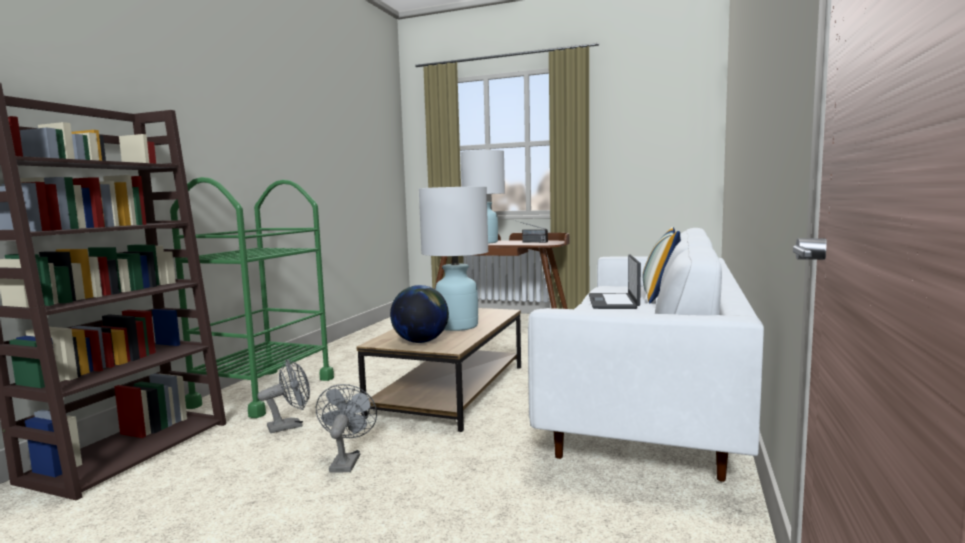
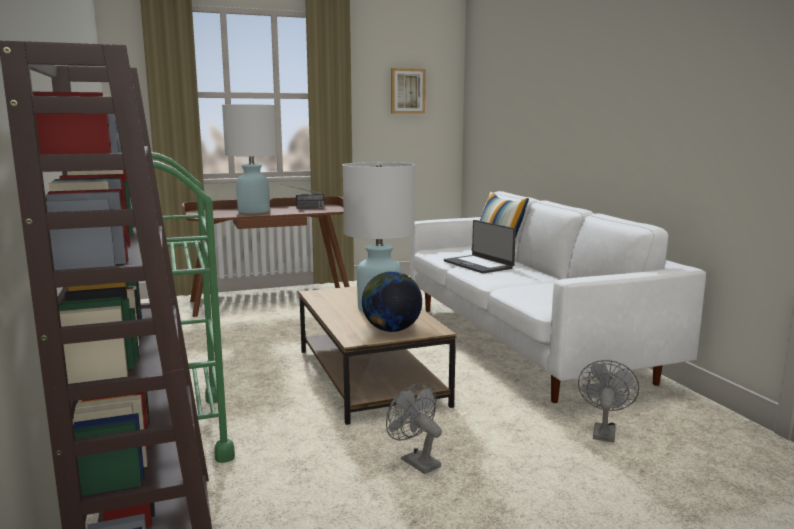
camera: 40 degrees left, 5 degrees up
grey fan [257,359,310,433] -> grey fan moved to [578,360,639,442]
none -> picture [391,68,426,114]

